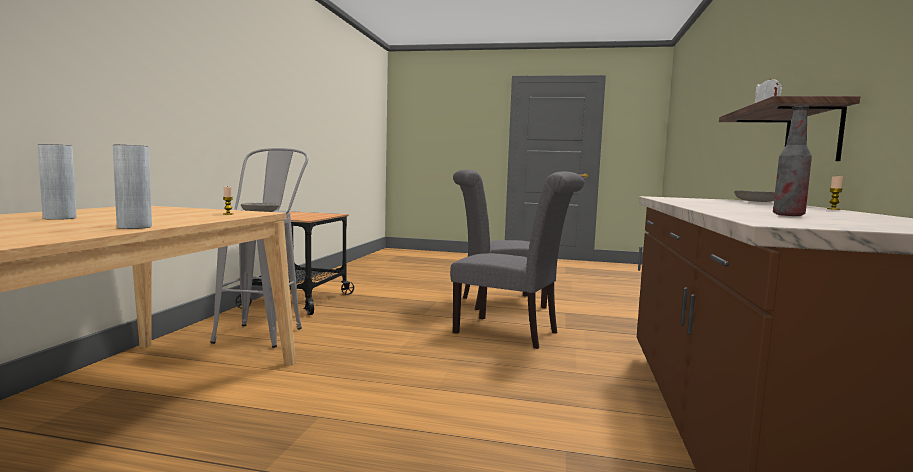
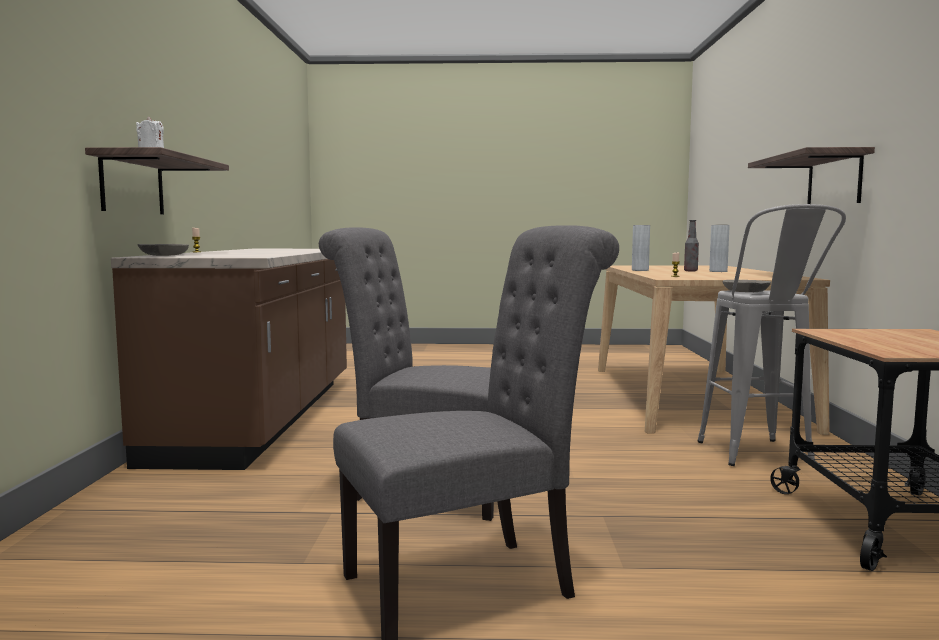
camera: 170 degrees right, 0 degrees up
bottle [773,106,812,216] -> bottle moved to [684,220,699,271]
none -> shelf [748,147,875,204]

